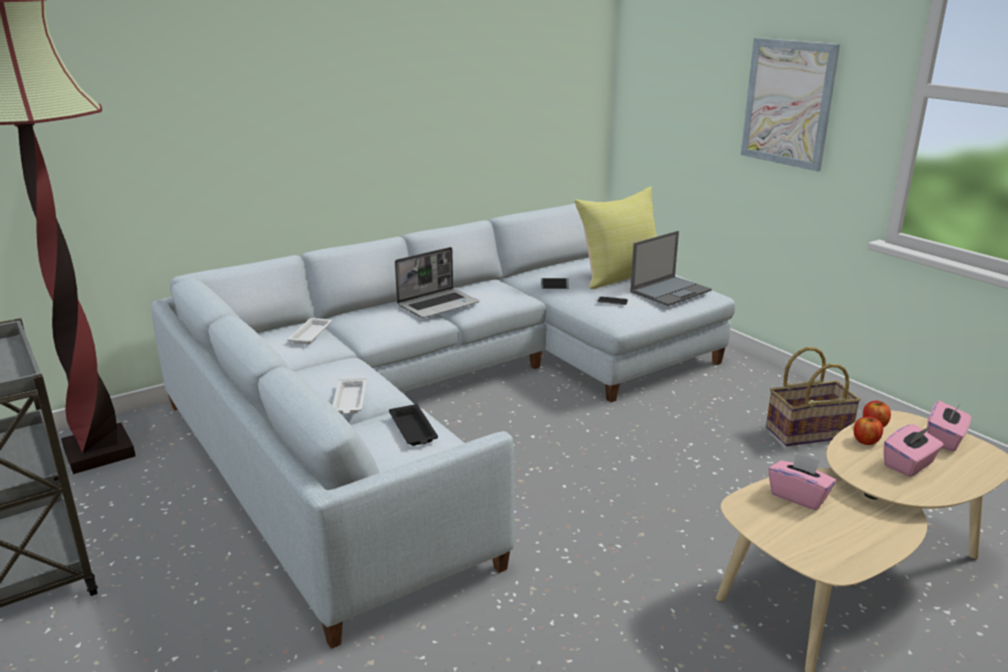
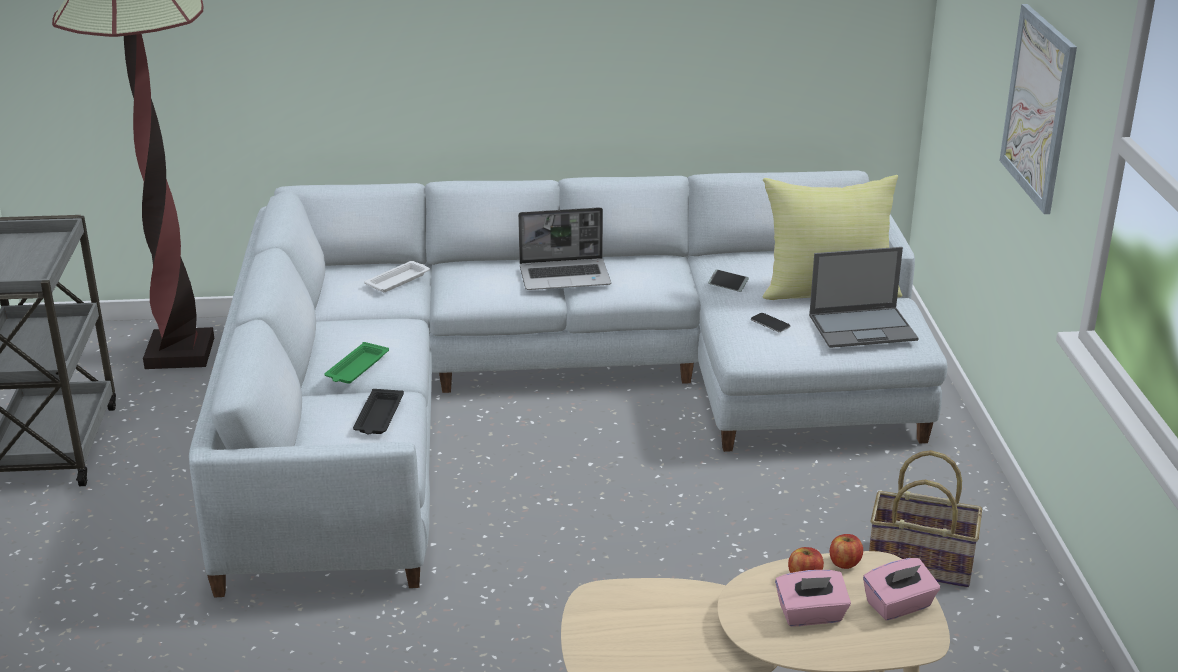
camera: 30 degrees right, 5 degrees up
white tray [332,378,367,414] -> green tray [324,342,389,384]
pink tissue box [768,452,836,510] -> none

